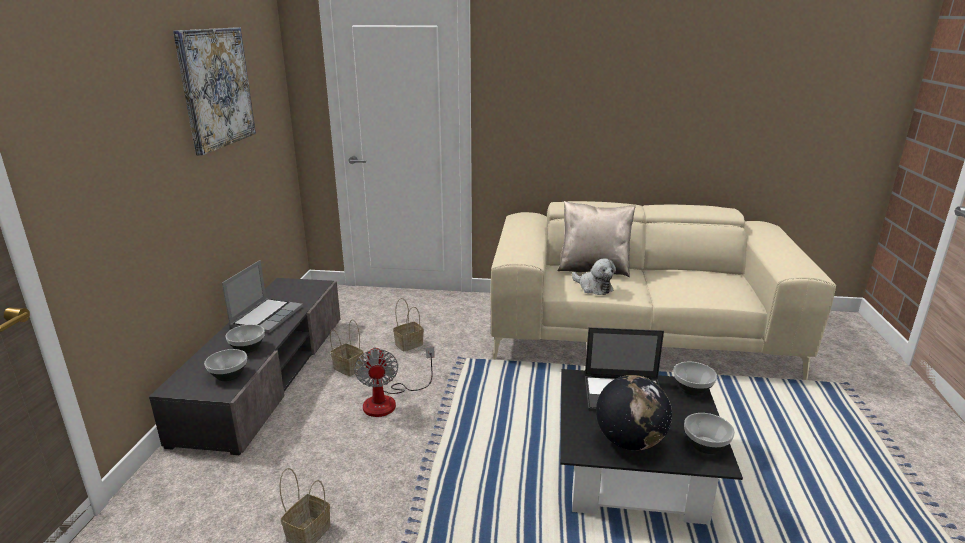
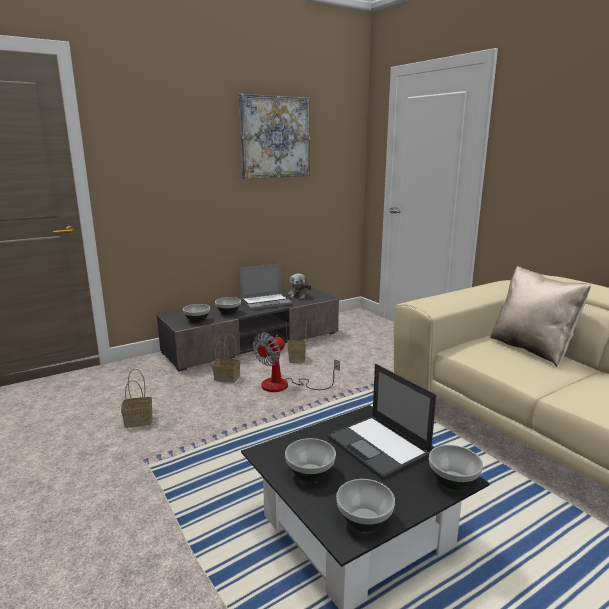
camera: 50 degrees right, 5 degrees down
basket [393,298,424,351] -> basket moved to [212,334,240,383]
plush toy [572,258,616,295] -> plush toy moved to [288,274,311,299]
globe [596,375,672,451] -> bowl [285,438,336,482]

